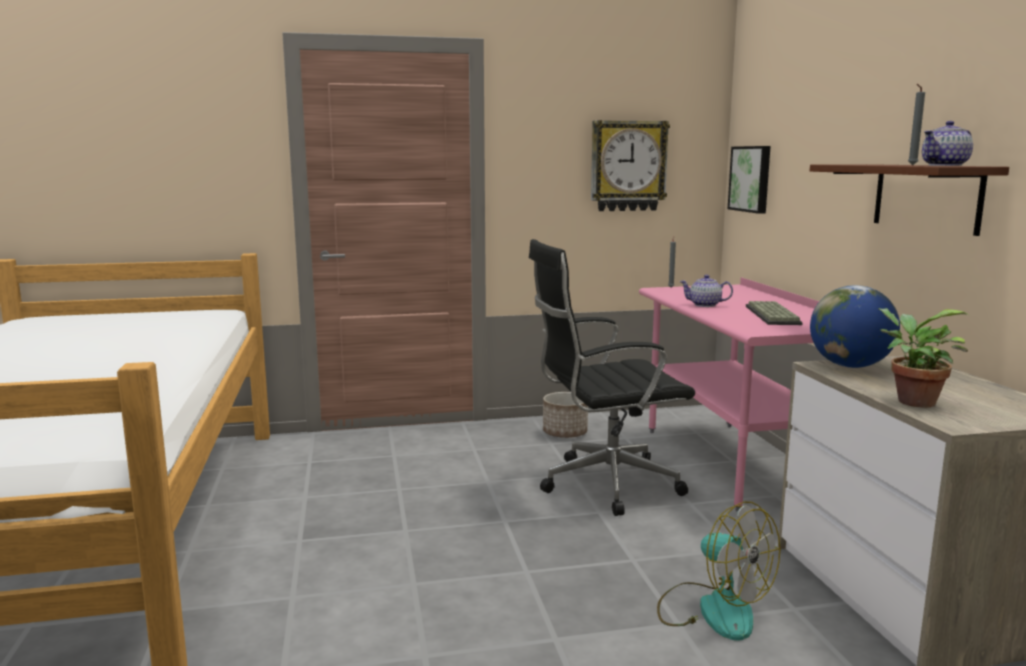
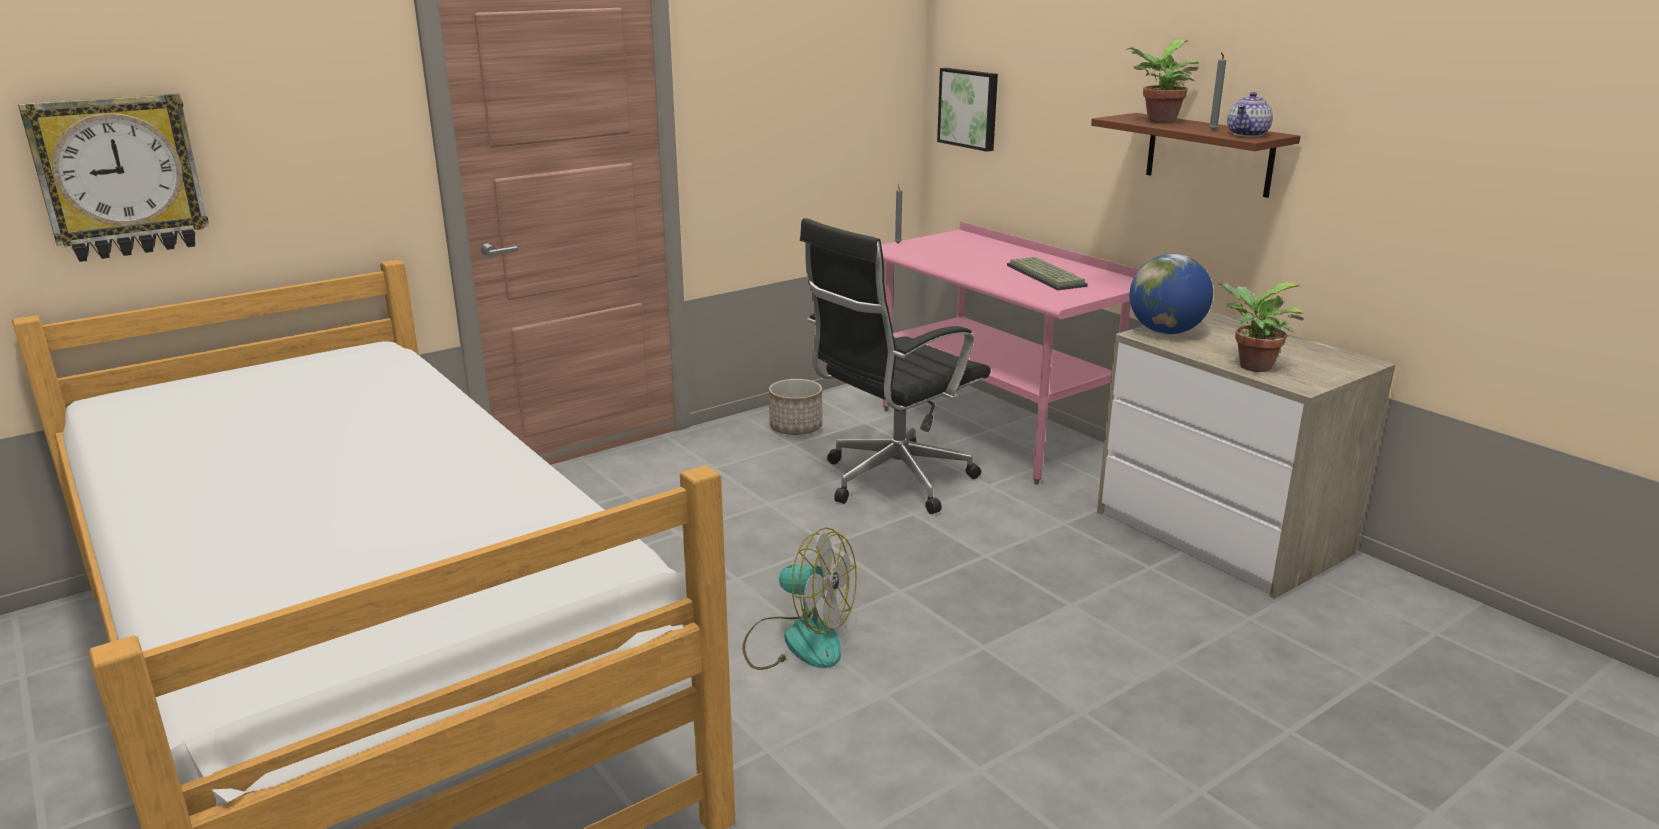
camera: 25 degrees left, 10 degrees up
wall clock [591,120,670,211] -> wall clock moved to [18,93,209,262]
fan [657,502,780,641] -> fan moved to [742,527,857,670]
teapot [680,275,733,307] -> none
none -> potted plant [1126,39,1199,124]

